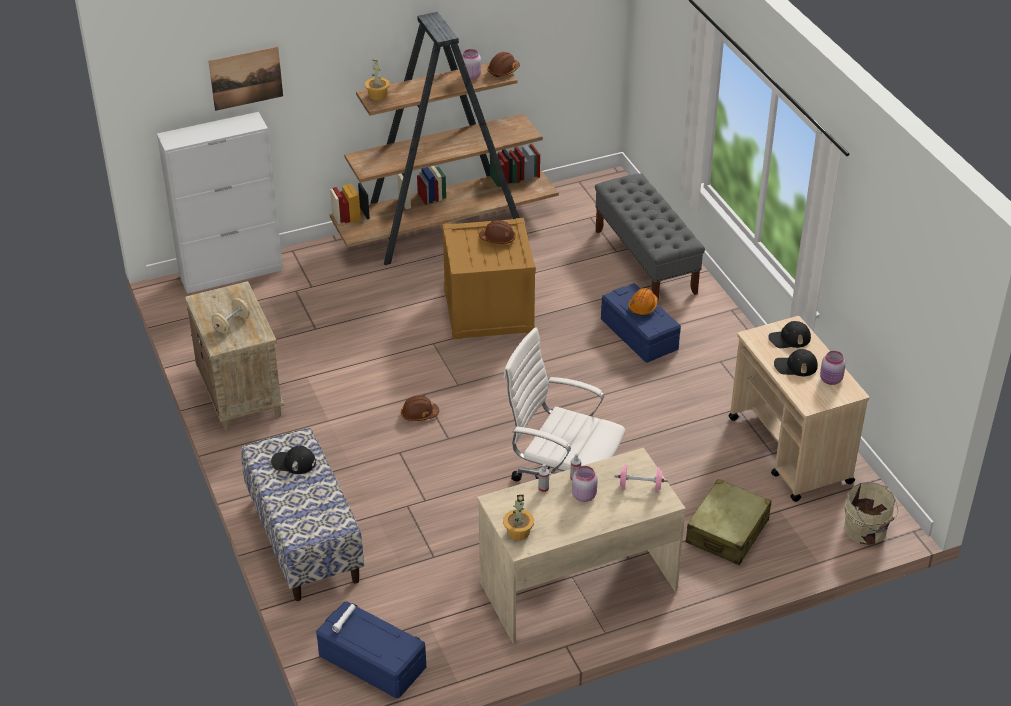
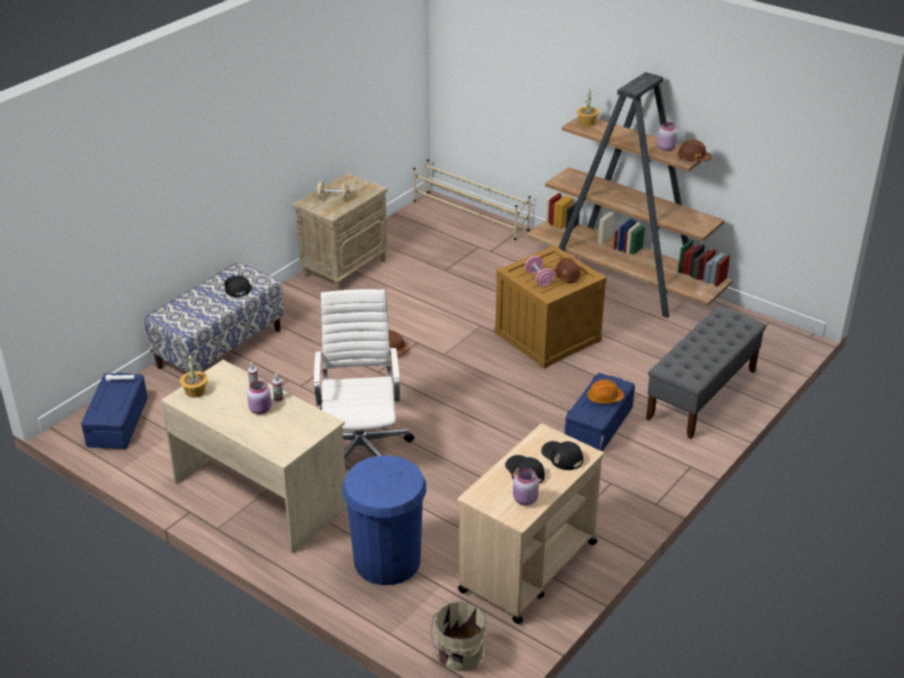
camera: 60 degrees right, 5 degrees down
white cabinet [157,112,283,294] -> beige shoe rack [413,159,531,240]
picture [208,46,283,111] -> none
pink dumbbell [614,464,668,493] -> pink dumbbell moved to [525,256,555,287]
beige suitcase [686,479,771,565] -> blue trash can [342,455,426,585]

